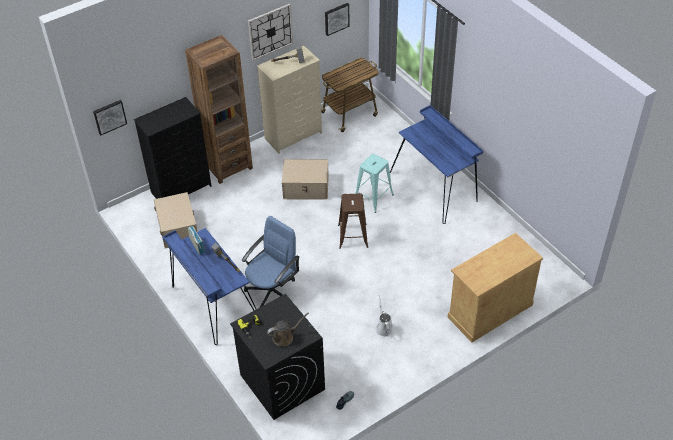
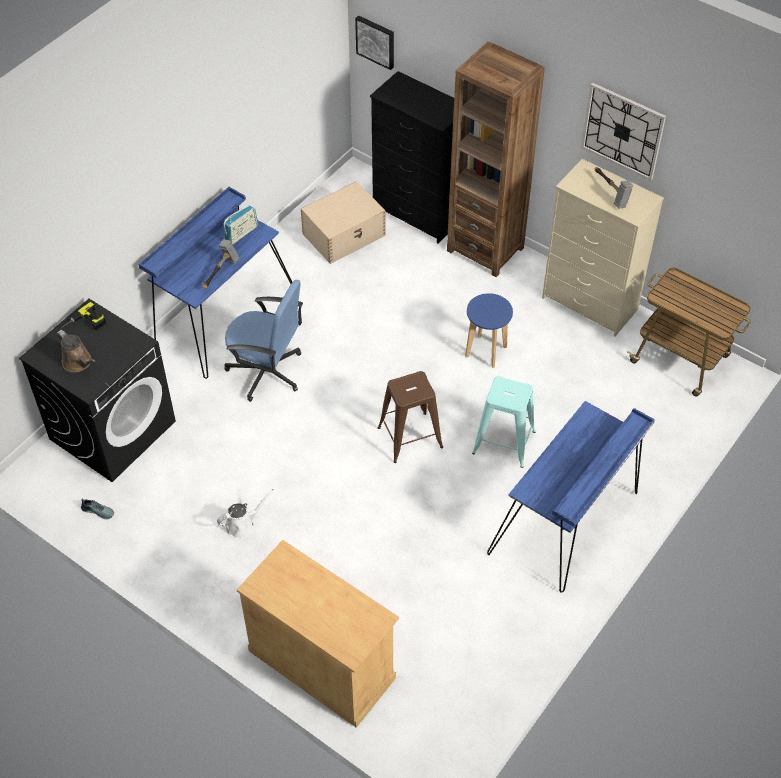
camera: 70 degrees right, 5 degrees up
beige storage box [282,159,329,200] -> blue stool [465,293,513,368]
picture [325,3,349,36] -> none

